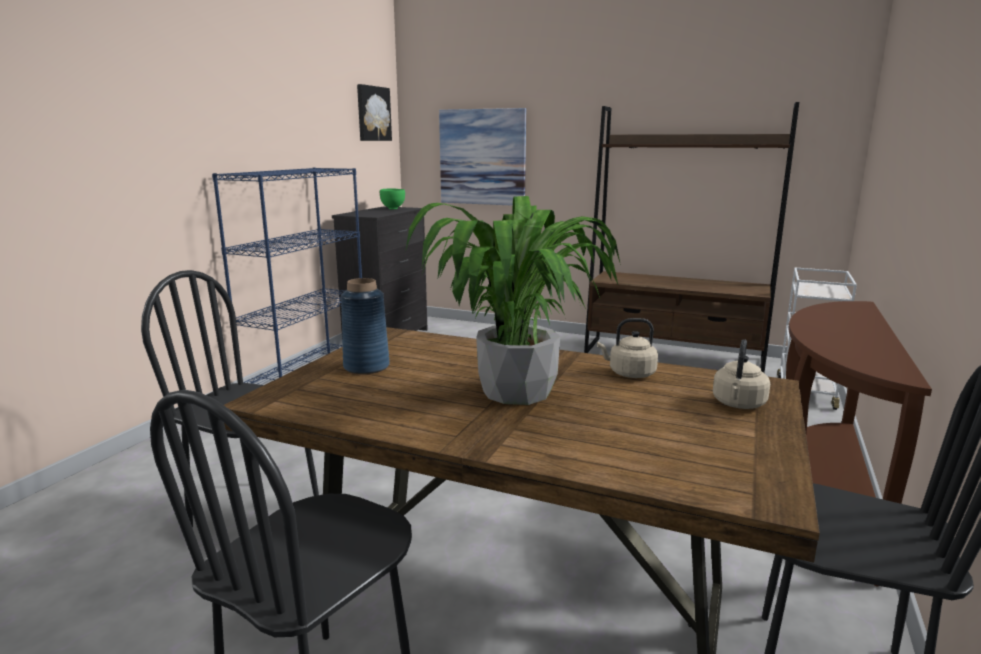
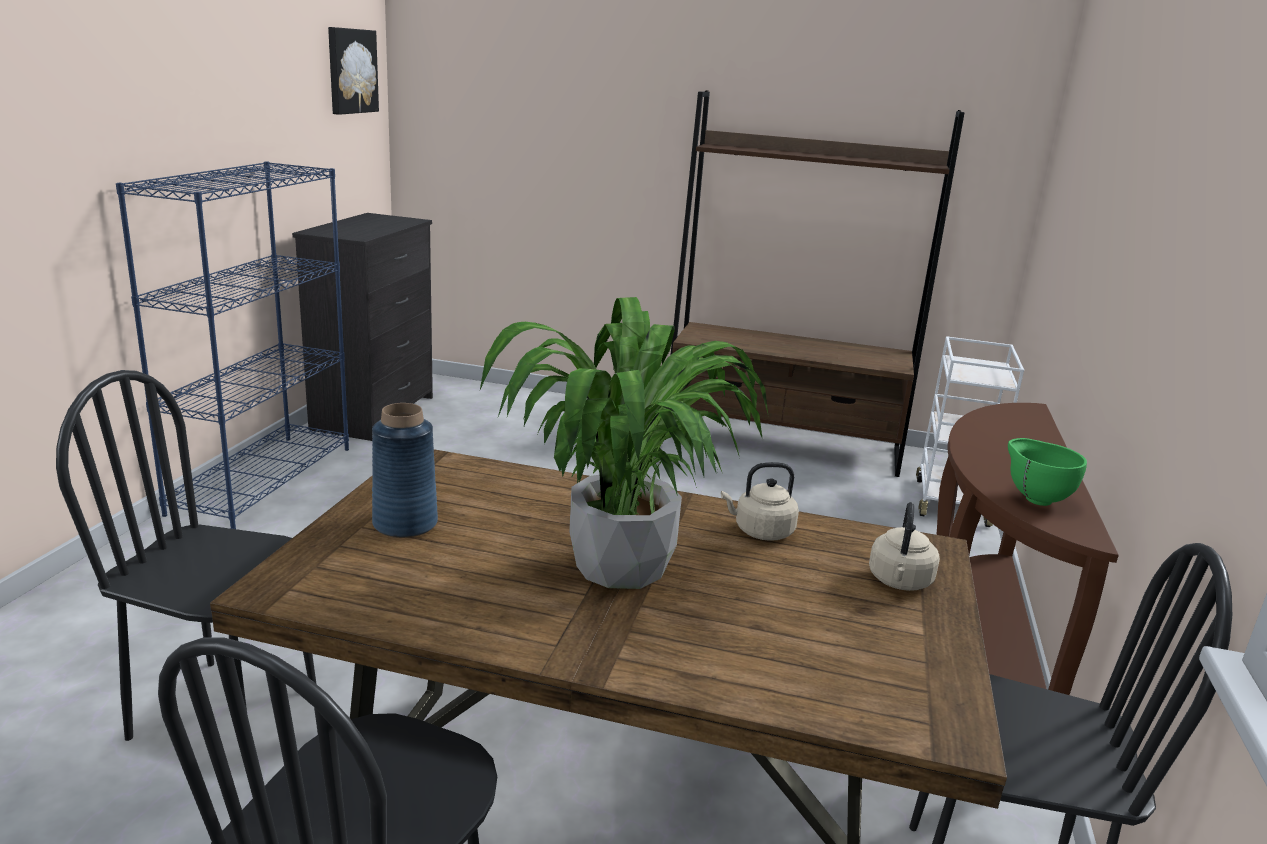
camera: 10 degrees left, 5 degrees up
green bowl [380,189,405,209] -> green bowl moved to [1008,438,1087,506]
picture [439,108,526,206] -> none

